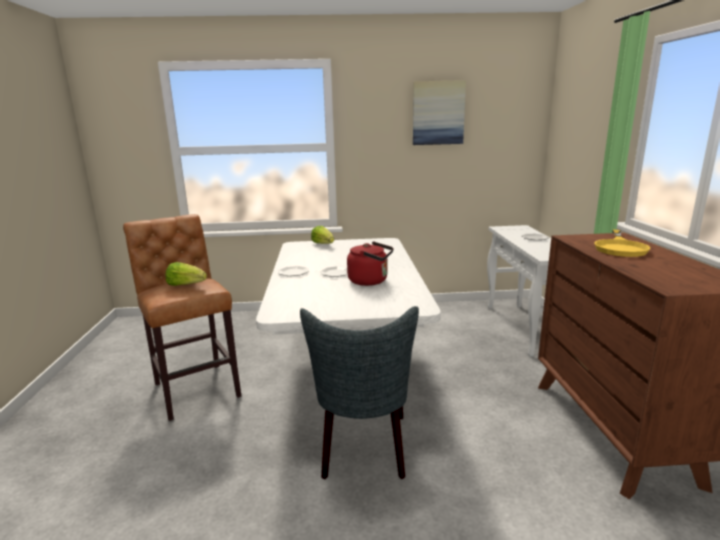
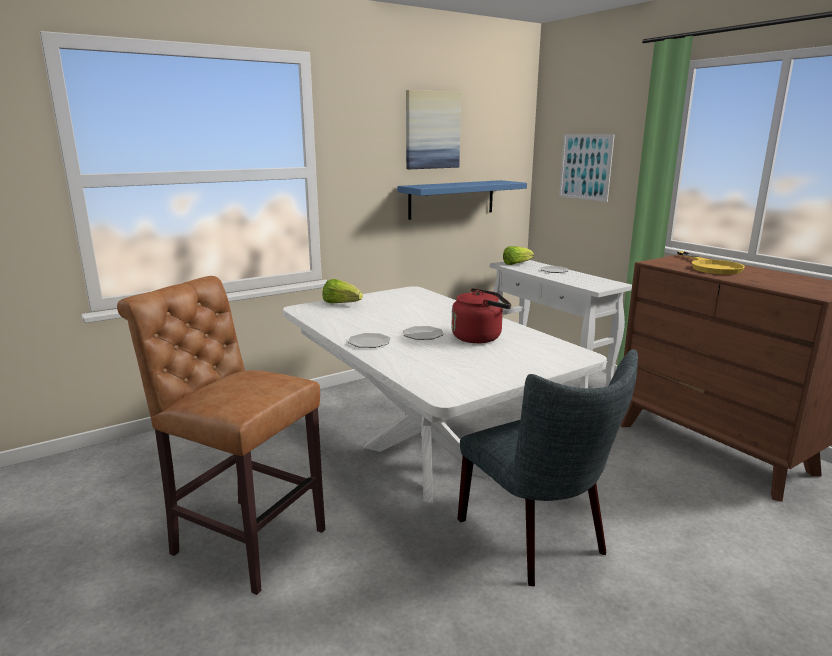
camera: 30 degrees left, 0 degrees up
lettuce [165,262,207,286] -> lettuce moved to [503,246,534,265]
none -> blue shelf [397,180,527,220]
none -> picture [559,134,615,202]

